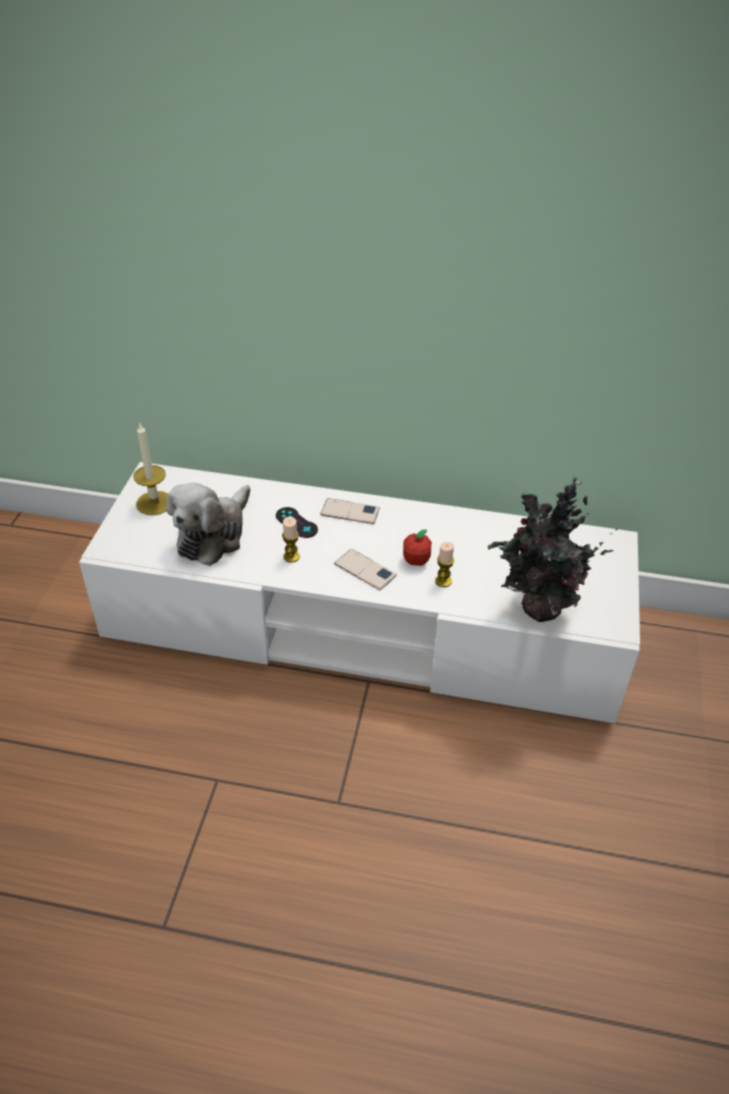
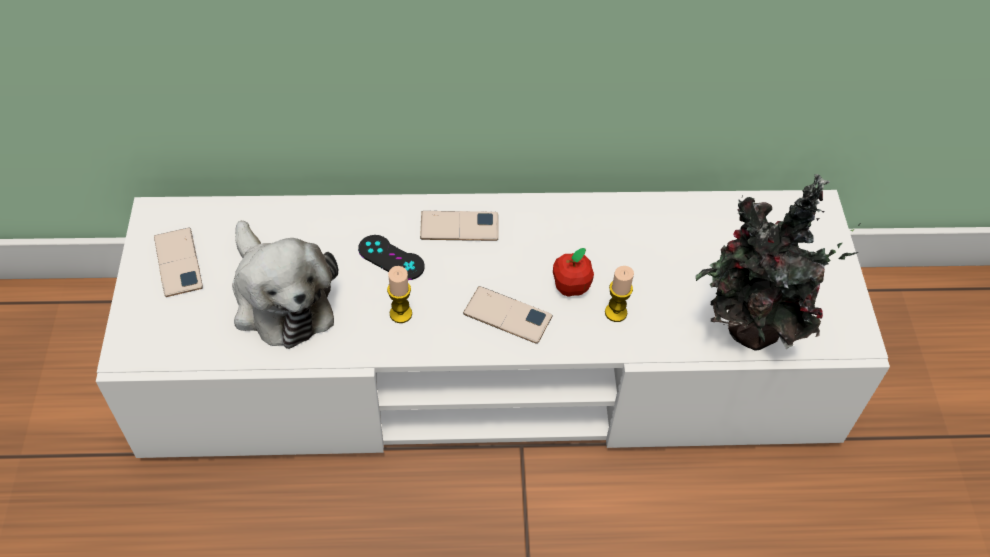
camera: 15 degrees left, 10 degrees up
candle [133,422,168,515] -> phone [154,228,203,297]
plush toy [166,483,250,566] -> plush toy turned 45 degrees counterclockwise [232,221,338,349]

